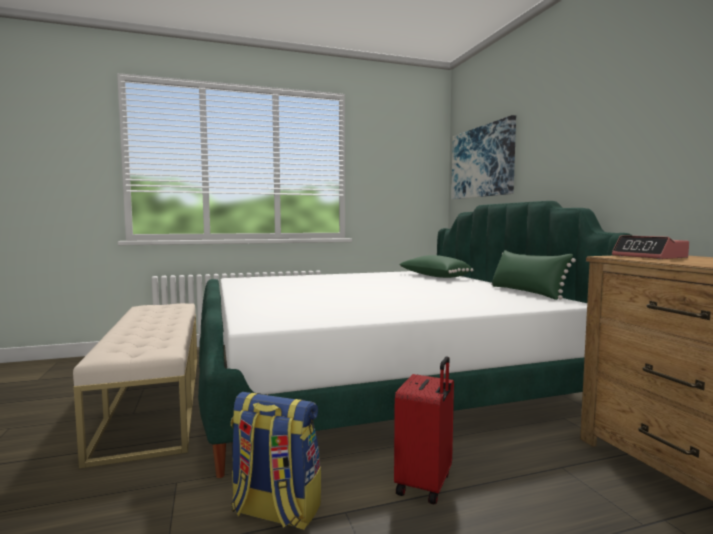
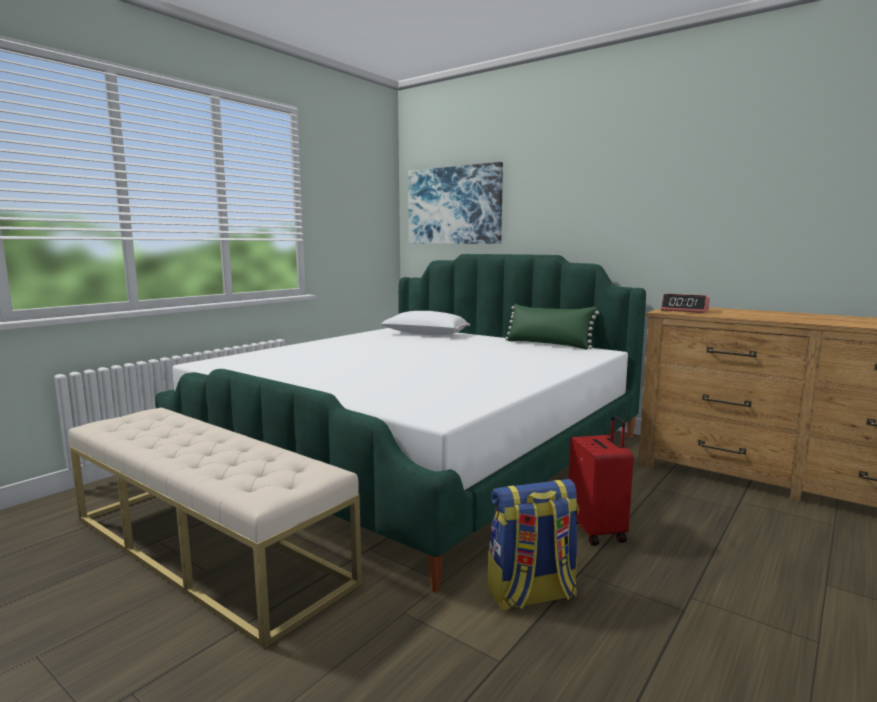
camera: 35 degrees left, 5 degrees up
green pillow [399,255,473,278] -> white pillow [381,311,470,335]

